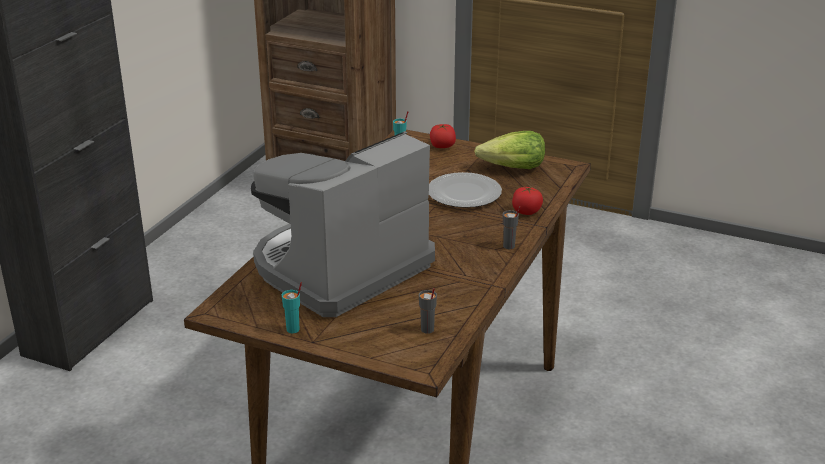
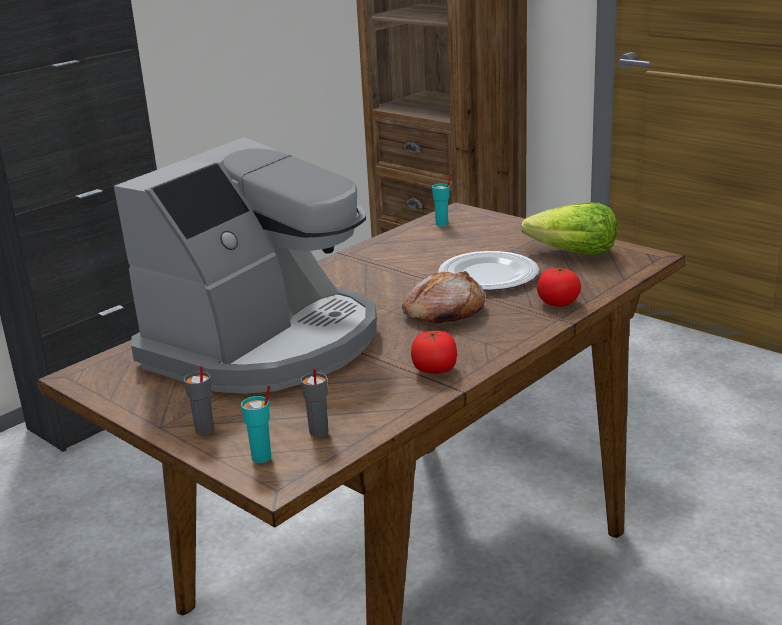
camera: 20 degrees right, 5 degrees down
coffee machine [251,131,435,317] -> coffee machine turned 150 degrees clockwise [114,137,377,394]
turquoise cup [282,282,302,333] -> turquoise cup moved to [241,385,271,463]
tomato [430,124,456,148] -> tomato moved to [411,331,457,374]
grey cup [503,206,520,249] -> grey cup moved to [184,365,214,435]
none -> bread [402,271,485,324]

